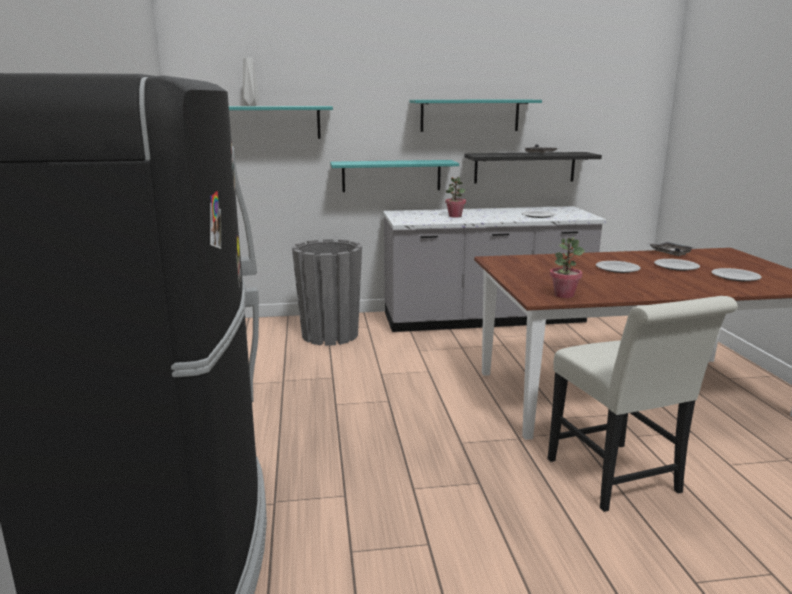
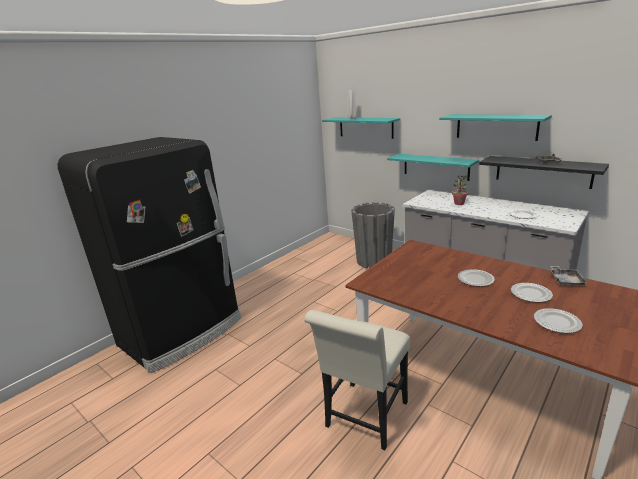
camera: 50 degrees right, 5 degrees up
potted plant [550,237,585,298] -> none

